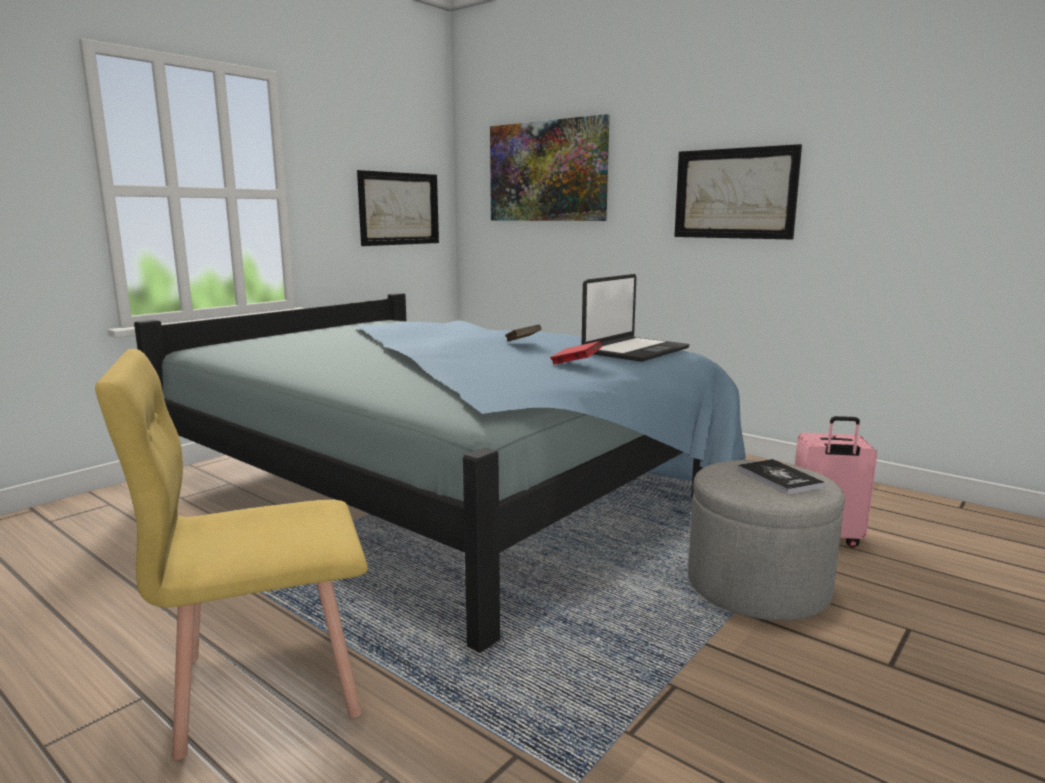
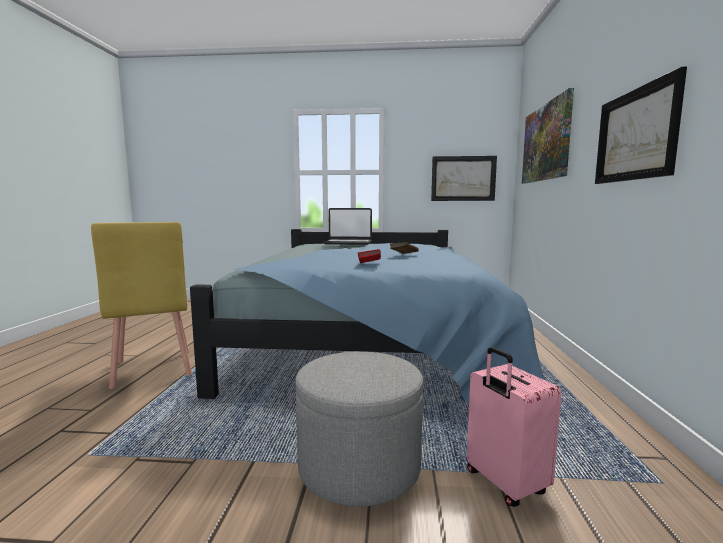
camera: 55 degrees right, 5 degrees down
yellow chair [95,349,368,760] -> yellow chair turned 150 degrees counterclockwise [91,222,192,389]
laptop [582,274,690,362] -> laptop moved to [323,208,372,245]
book [737,459,825,495] -> none

